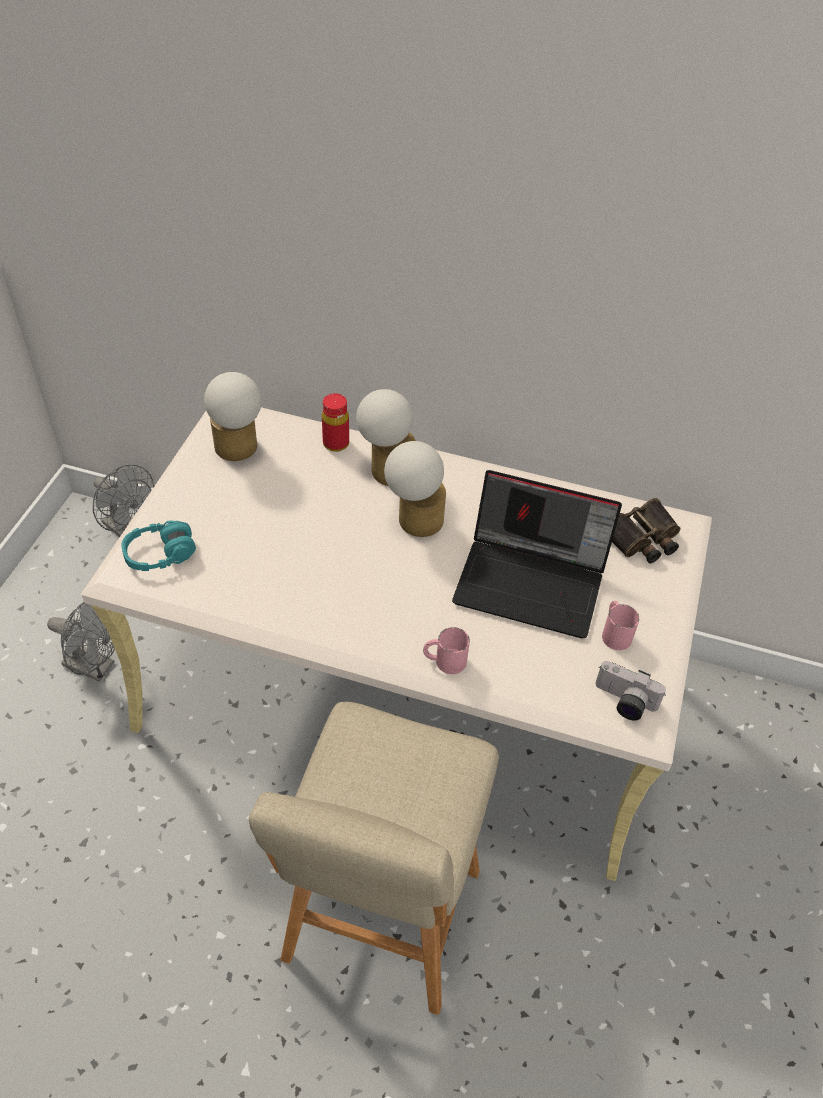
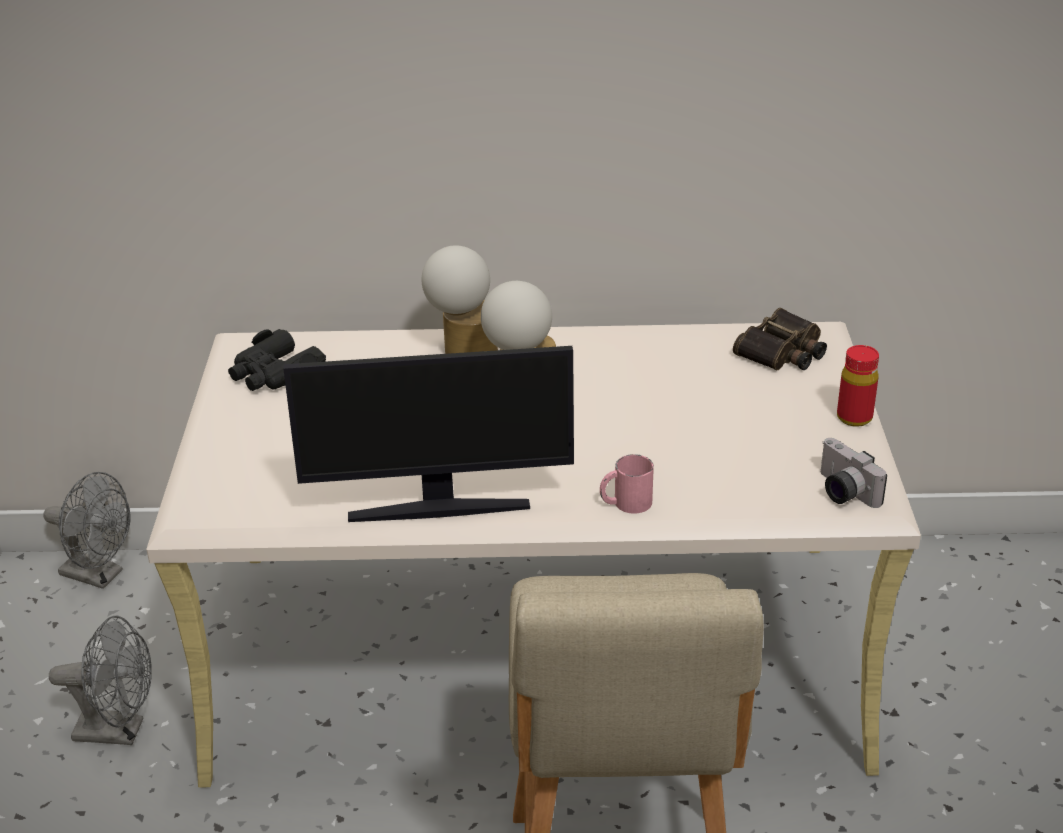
camera: 15 degrees left, 15 degrees down
turquoise headphones [122,520,196,571] -> none
table lamp [204,372,262,461] -> black binoculars [228,329,326,391]
red bottle [322,393,349,452] -> red bottle moved to [837,345,879,427]
laptop [452,470,622,639] -> none
camera [595,661,666,720] -> camera turned 45 degrees clockwise [821,438,887,508]
pink mug [602,601,639,650] -> none
none -> monitor [283,346,574,522]

